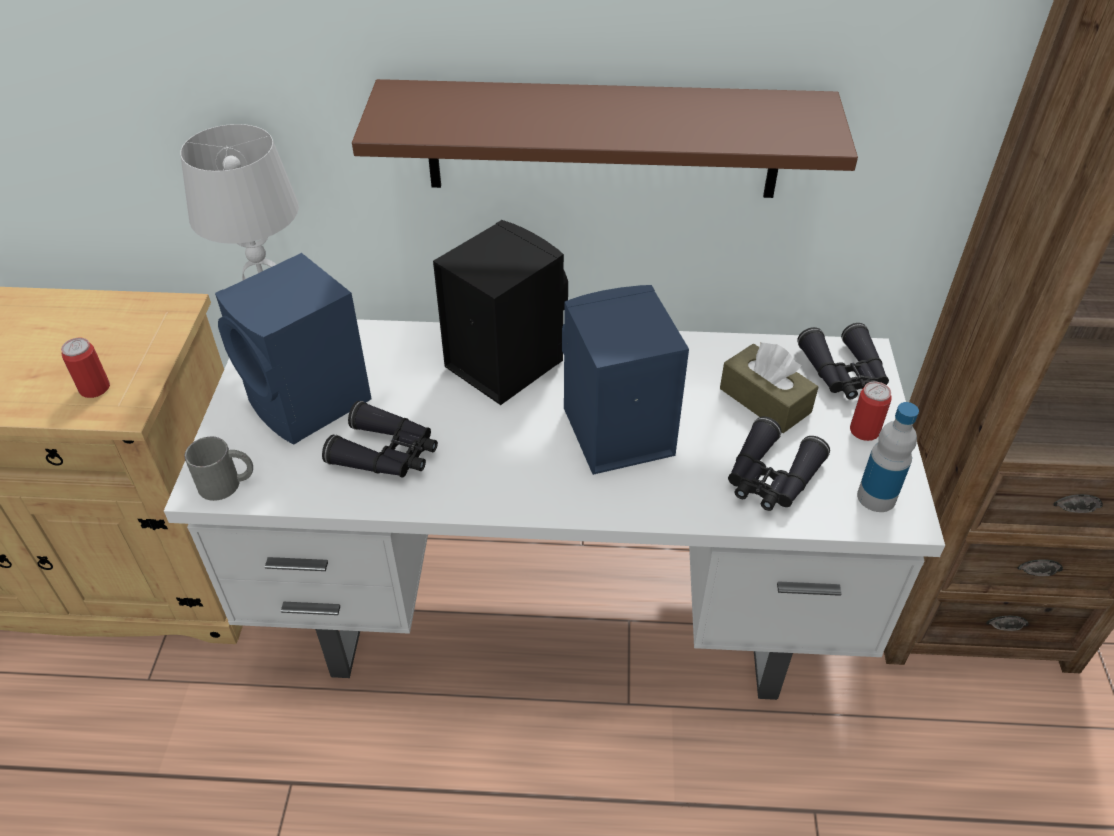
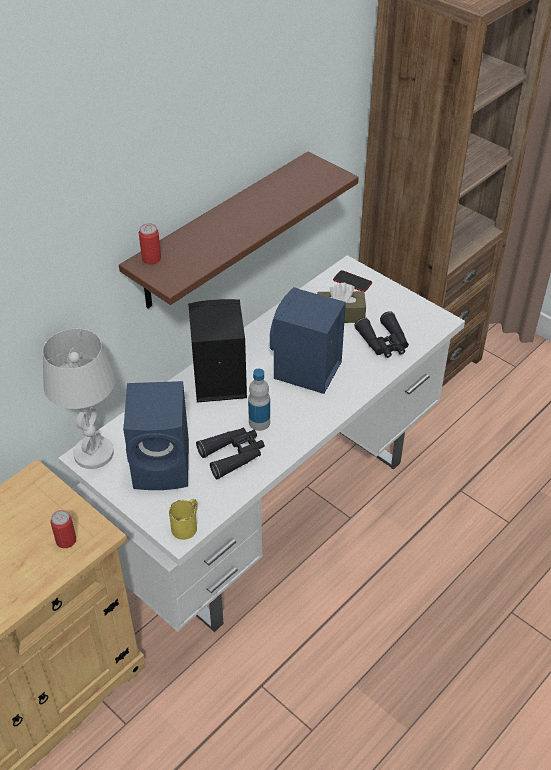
camera: 50 degrees left, 0 degrees up
grey mug [184,437,253,501] -> yellow mug [169,499,198,540]
black binoculars [797,323,889,399] -> phone [333,270,372,292]
can [850,382,892,441] -> can moved to [139,223,161,264]
bottle [857,402,919,512] -> bottle moved to [248,369,270,431]

